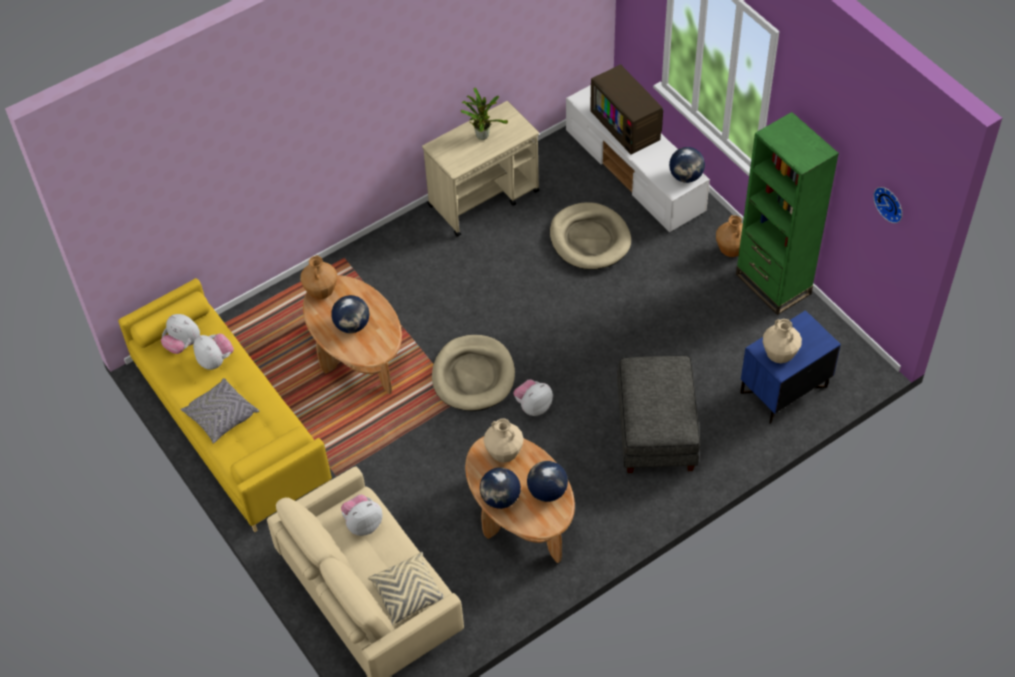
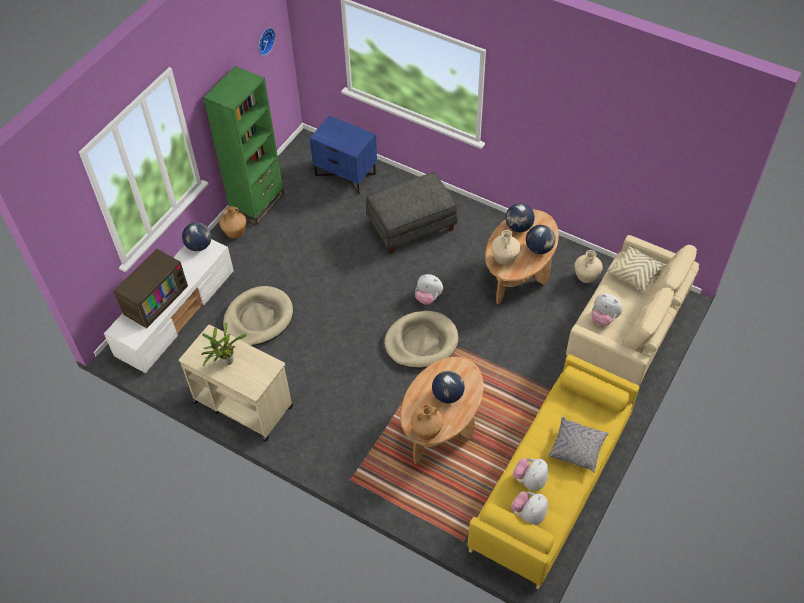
camera: 115 degrees left, 0 degrees up
plush toy [161,314,200,354] -> plush toy turned 150 degrees counterclockwise [511,491,548,525]
beige vase [763,319,802,363] -> beige vase moved to [574,250,603,283]

